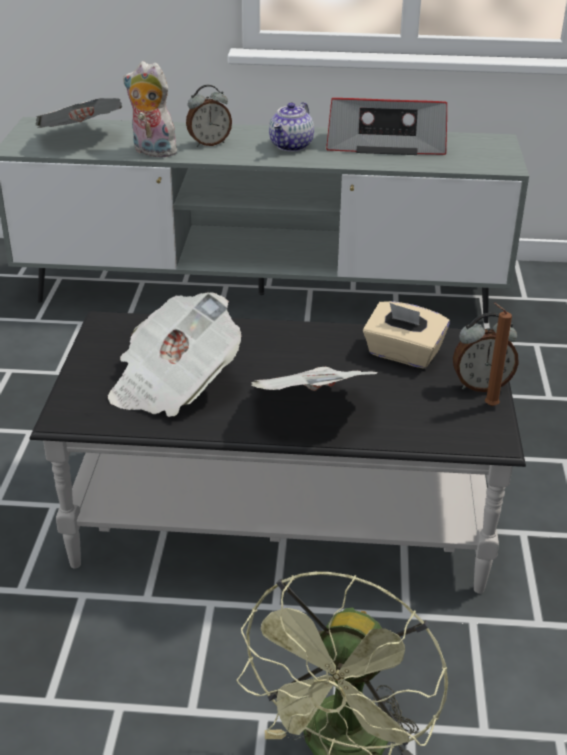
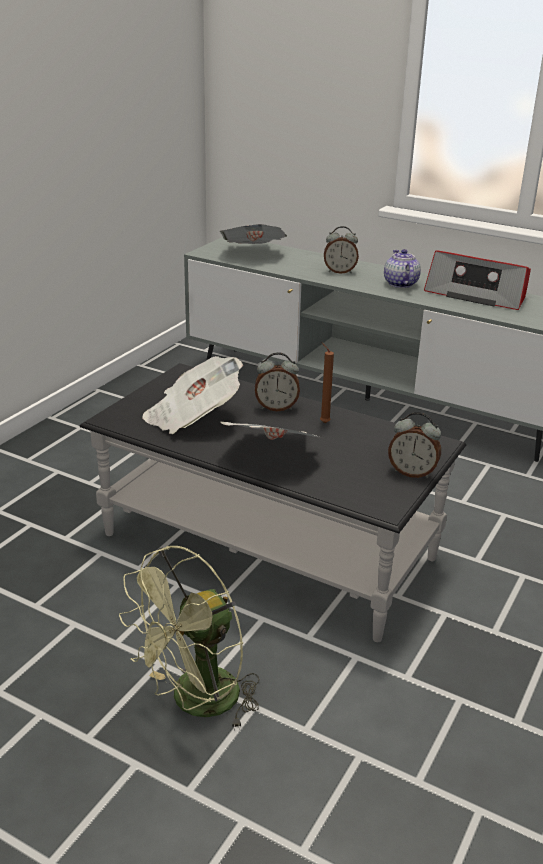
camera: 25 degrees right, 5 degrees down
plush toy [123,61,181,157] -> none
teapot [269,102,314,152] -> teapot turned 120 degrees clockwise [384,249,421,288]
beige tissue box [363,301,450,369] -> none
brown candle [485,303,512,406] -> brown candle moved to [320,343,334,423]
none -> alarm clock [255,352,300,411]

